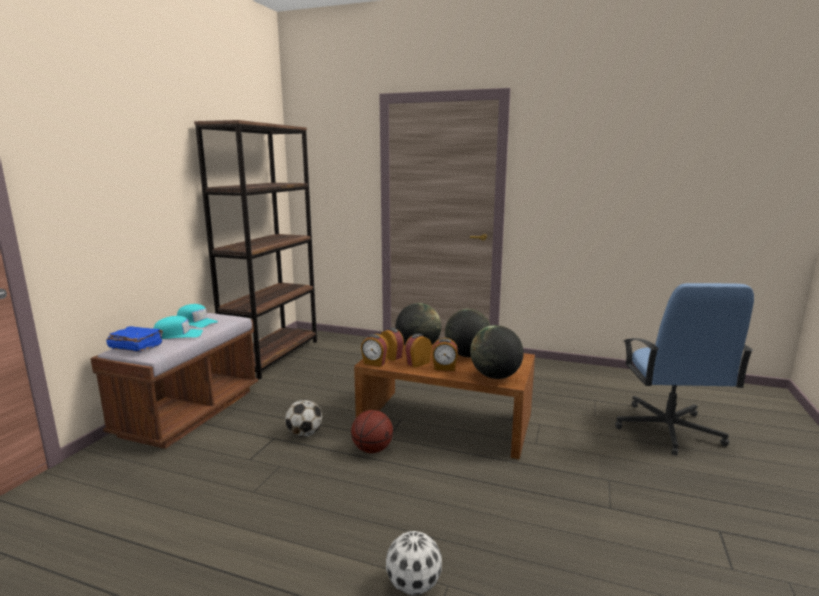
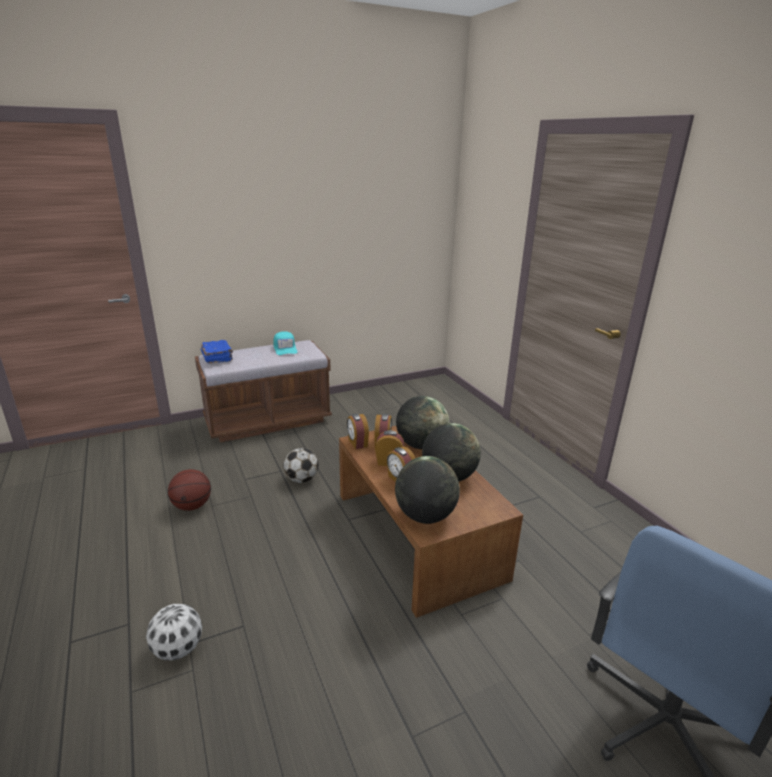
camera: 45 degrees right, 10 degrees up
turquoise cap [153,316,203,339] -> none
brown bookcase [194,120,317,379] -> none
basketball [351,410,393,453] -> basketball moved to [168,469,211,511]

